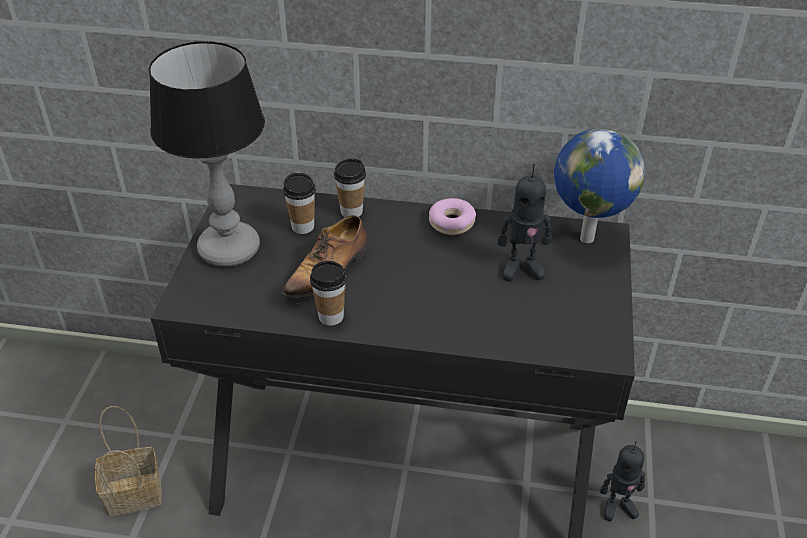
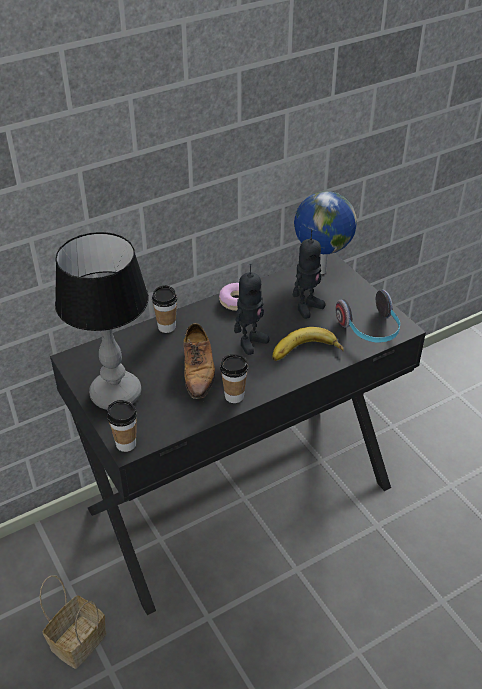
camera: 40 degrees left, 0 degrees up
cup [283,173,316,234] -> cup moved to [107,400,137,452]
toy robot [600,441,645,521] -> toy robot moved to [234,264,270,355]
none -> banana [272,327,344,361]
none -> headphones [336,290,400,342]

